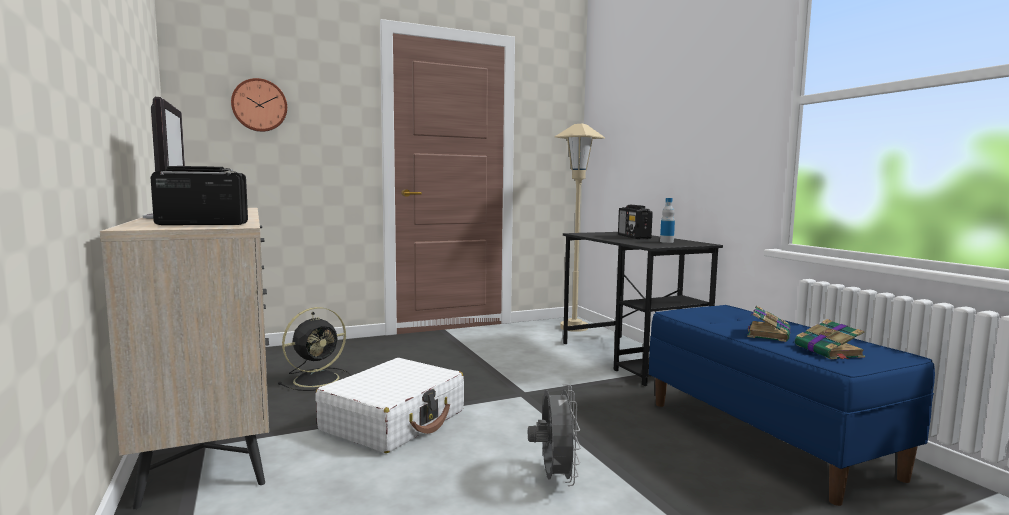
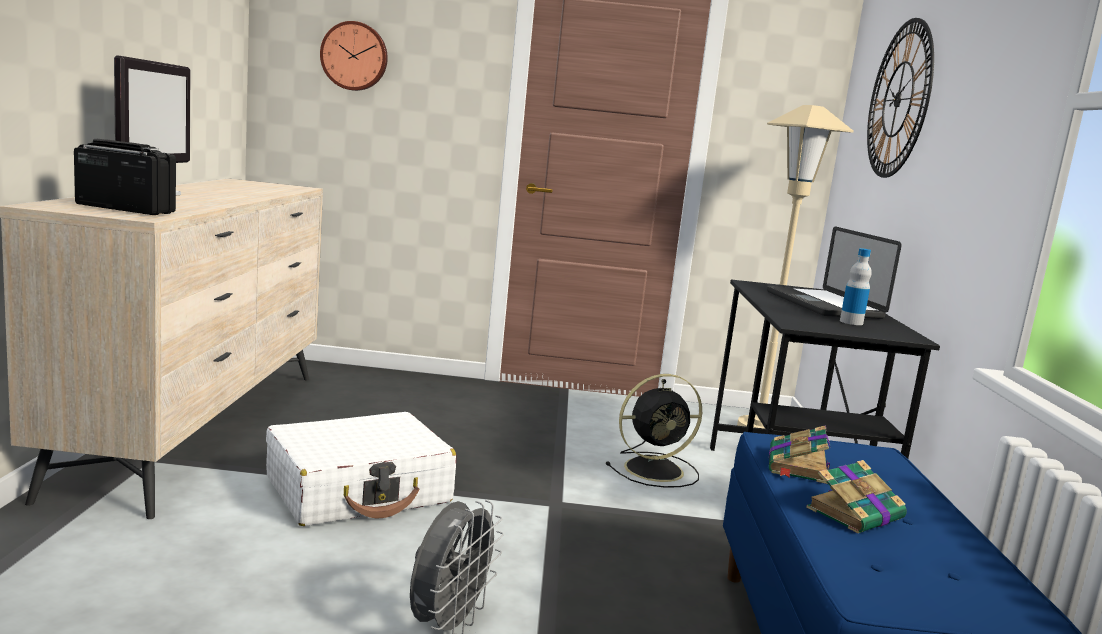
camera: 25 degrees right, 5 degrees up
black fan [278,307,351,391] -> black fan moved to [605,374,702,488]
radio [618,205,653,239] -> laptop [767,227,902,319]
book [795,319,865,359] -> book moved to [769,425,830,484]
none -> wall clock [867,18,934,178]

